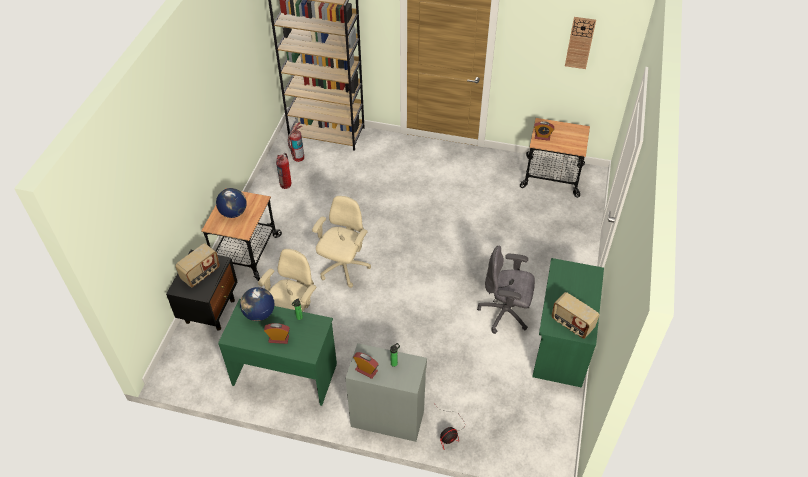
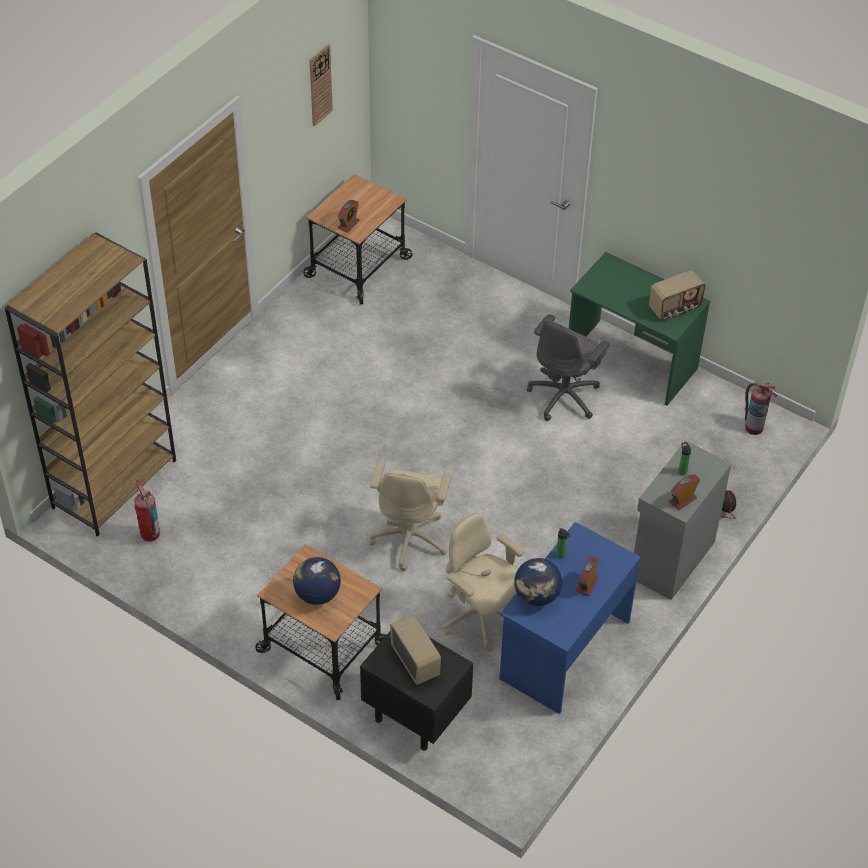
camera: 70 degrees left, 0 degrees up
green desk [218,299,337,406] -> blue desk [499,522,641,714]
fire extinguisher [276,153,291,189] -> fire extinguisher moved to [745,382,777,435]
beige office chair [312,196,371,288] -> beige office chair turned 120 degrees counterclockwise [369,462,452,571]

